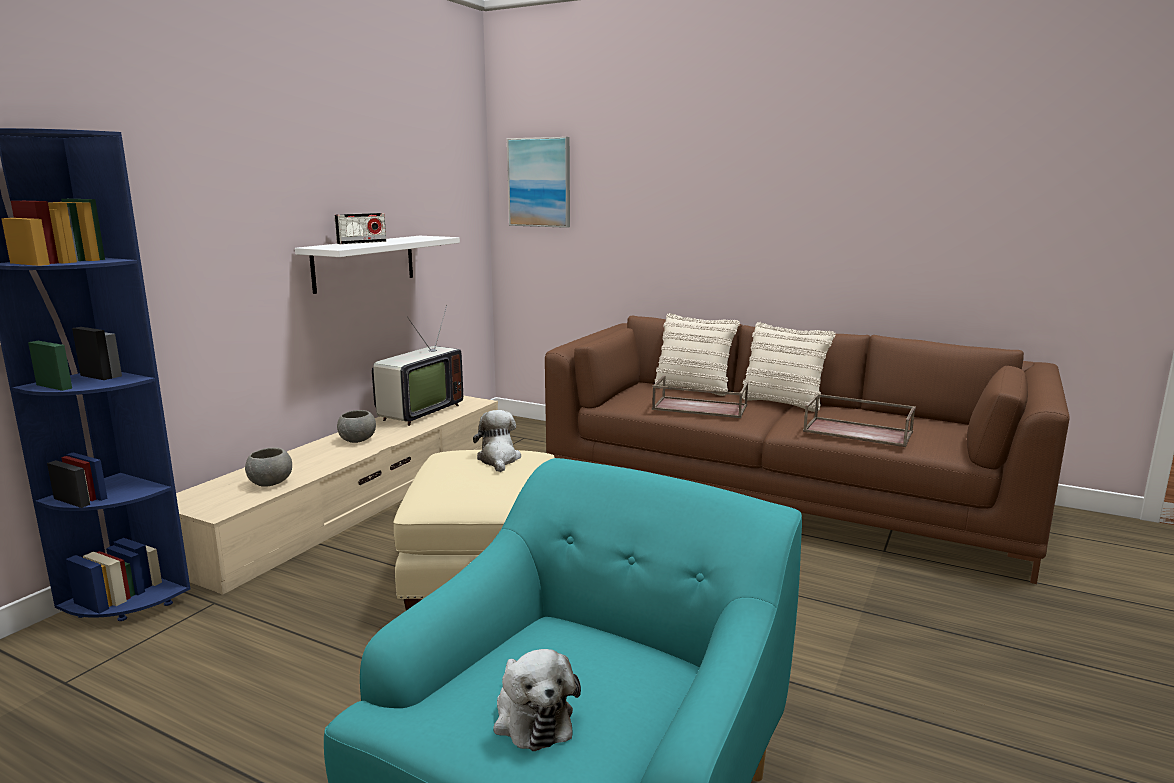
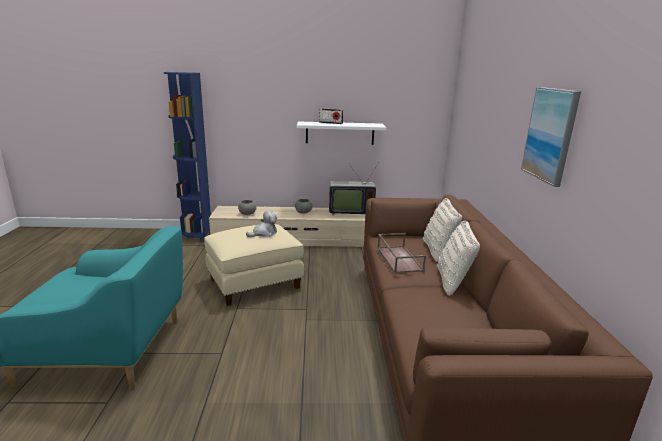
camera: 60 degrees right, 5 degrees up
plush toy [493,649,581,751] -> none
picture [507,137,570,228] -> picture moved to [521,87,581,187]
brown tray [803,394,916,447] -> none

